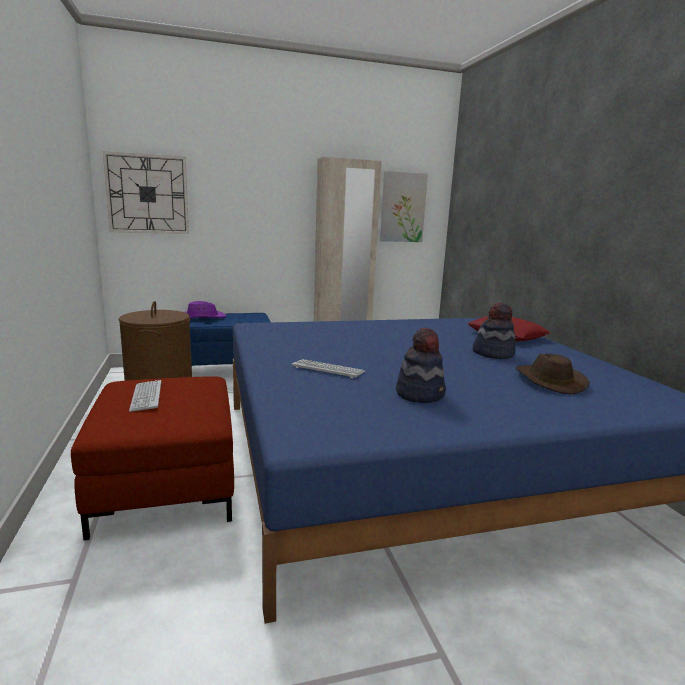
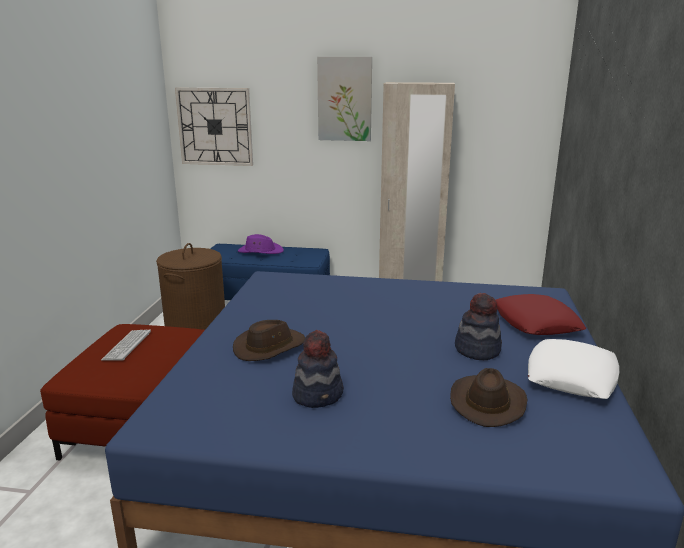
camera: 25 degrees right, 5 degrees up
keyboard [292,359,365,378] -> brown hat [233,320,306,361]
picture [380,171,428,242] -> picture moved to [317,57,372,141]
none -> white pillow [528,339,620,399]

